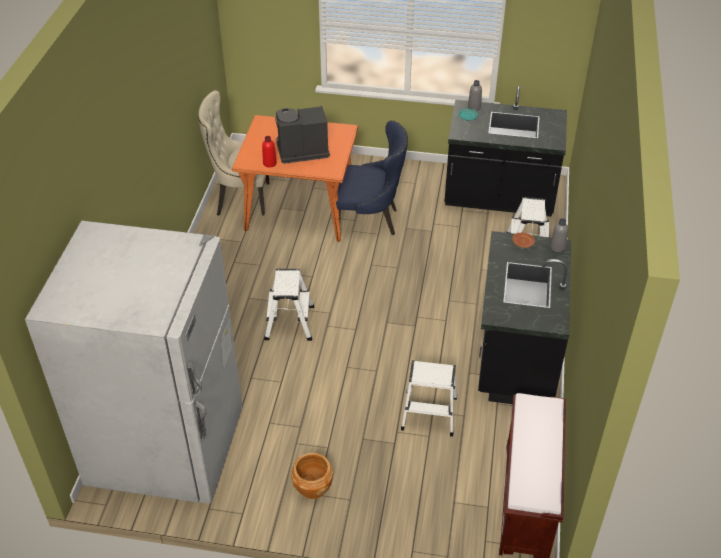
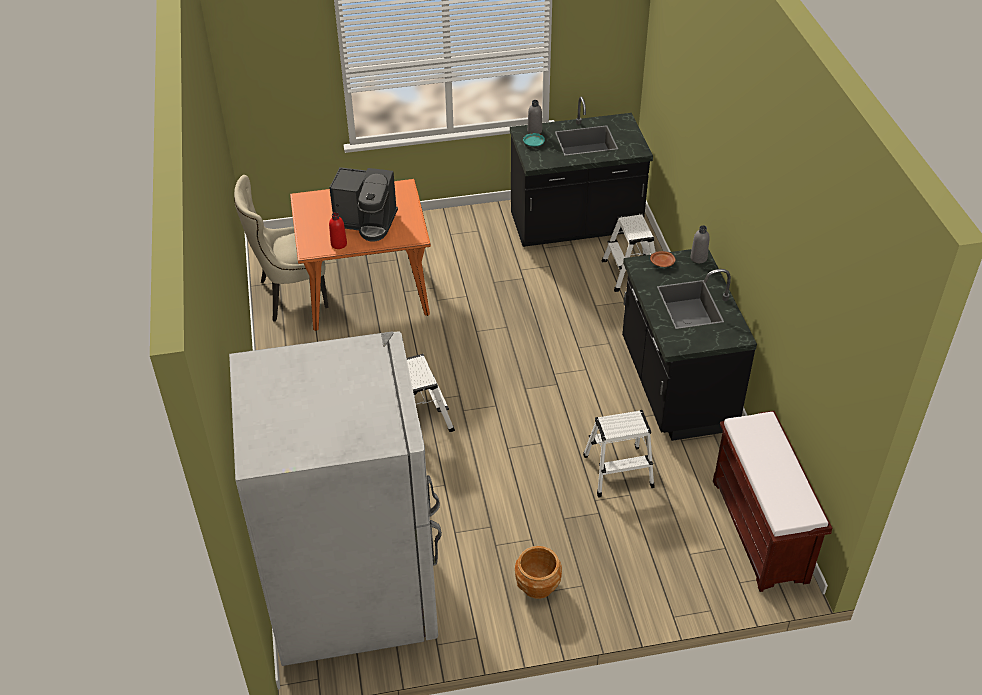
camera: 20 degrees left, 0 degrees up
coffee machine [275,106,330,164] -> coffee machine turned 135 degrees counterclockwise [329,167,398,241]
blue chair [336,120,408,235] -> none

